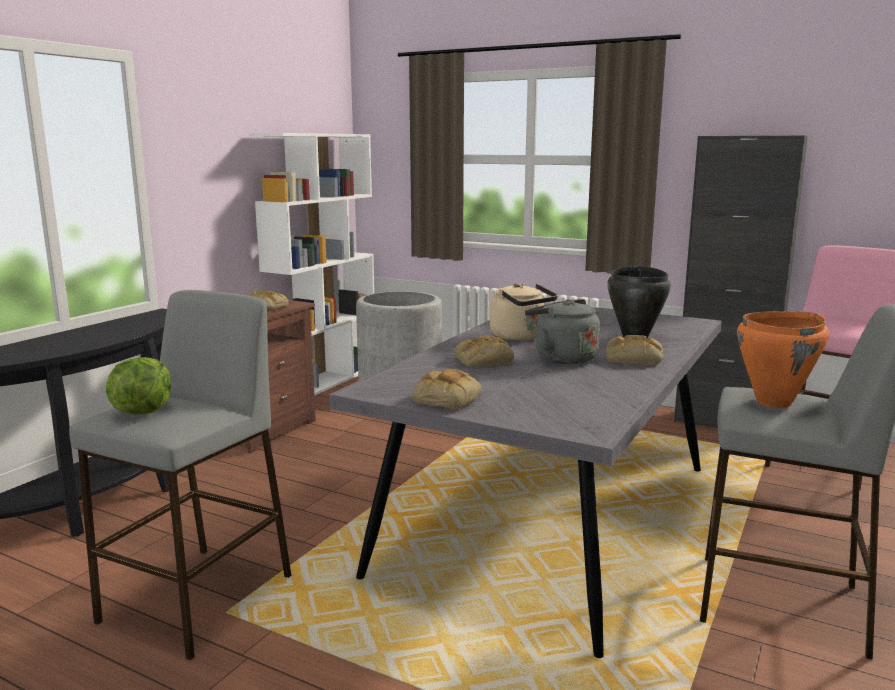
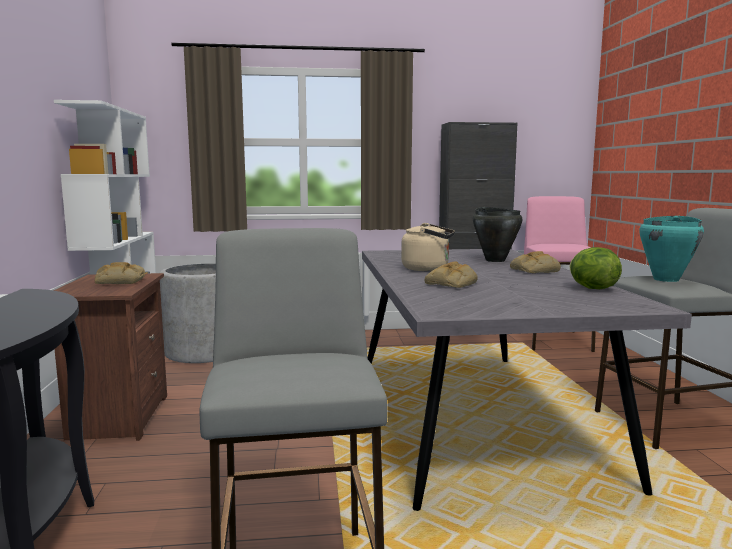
camera: 35 degrees left, 5 degrees down
lettuce [106,357,171,415] -> lettuce moved to [570,247,622,289]
bread [412,369,482,410] -> none
grey kettle [525,299,600,364] -> none
orange cooking pot [737,311,829,408] -> turquoise cooking pot [639,215,704,282]

